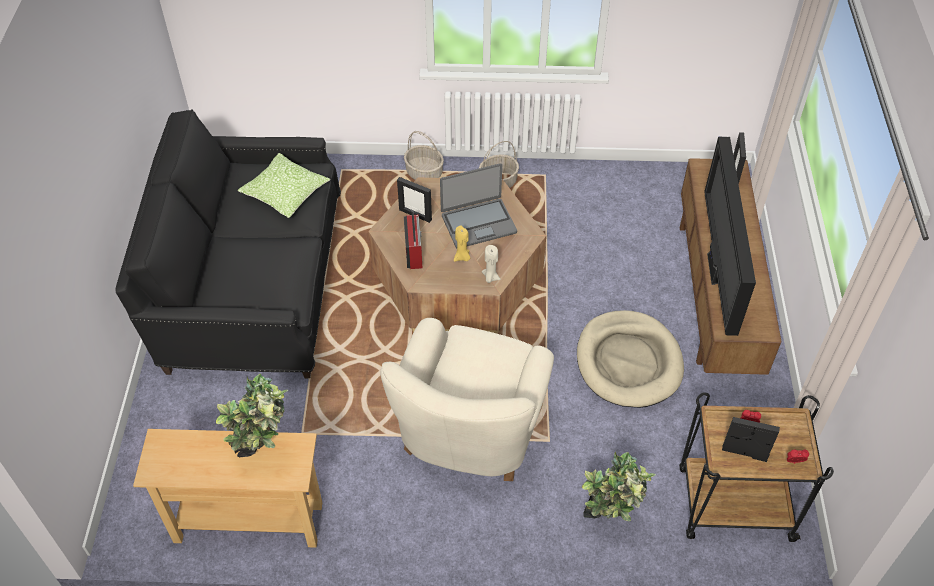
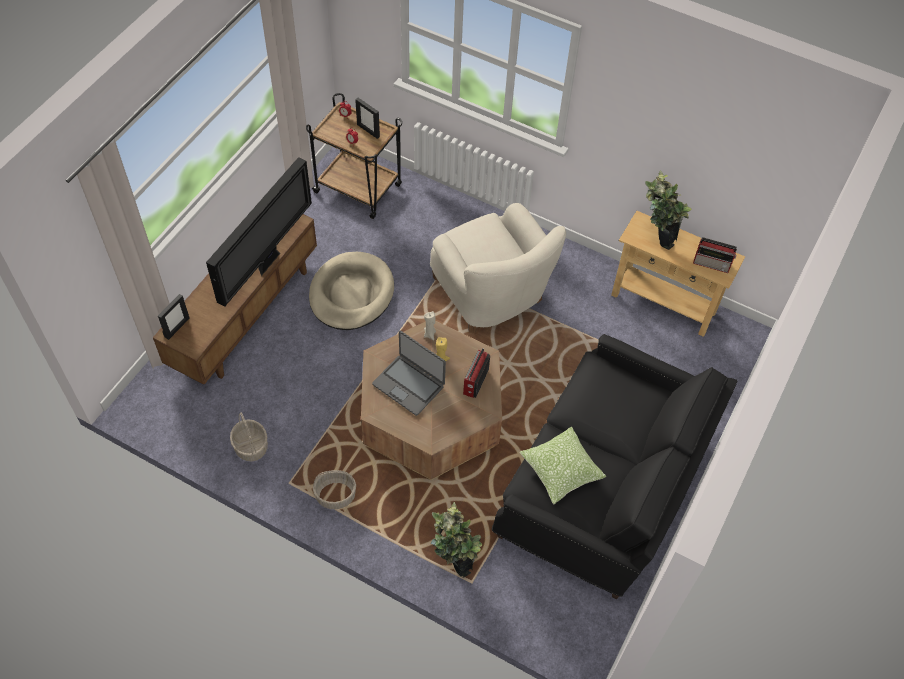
camera: 155 degrees left, 5 degrees up
beige armchair [380,318,554,481] -> beige armchair turned 105 degrees clockwise [430,203,566,333]
picture frame [397,177,432,223] -> none
basket [404,131,444,180] -> basket moved to [230,412,268,462]
laptop [440,163,517,248] -> laptop turned 150 degrees counterclockwise [372,331,446,416]
potted plant [582,452,656,521] -> potted plant moved to [431,502,482,578]
none -> radio [693,237,737,273]

